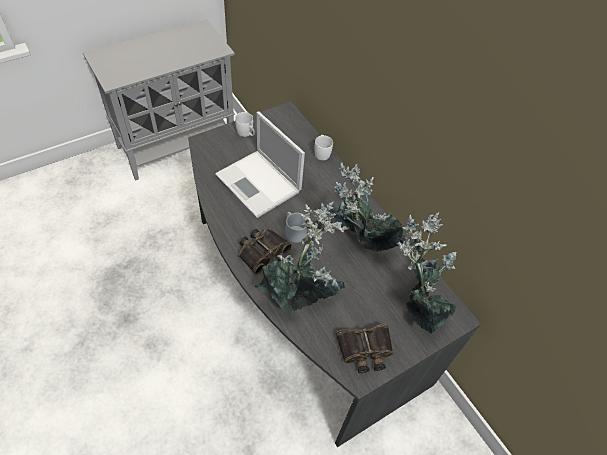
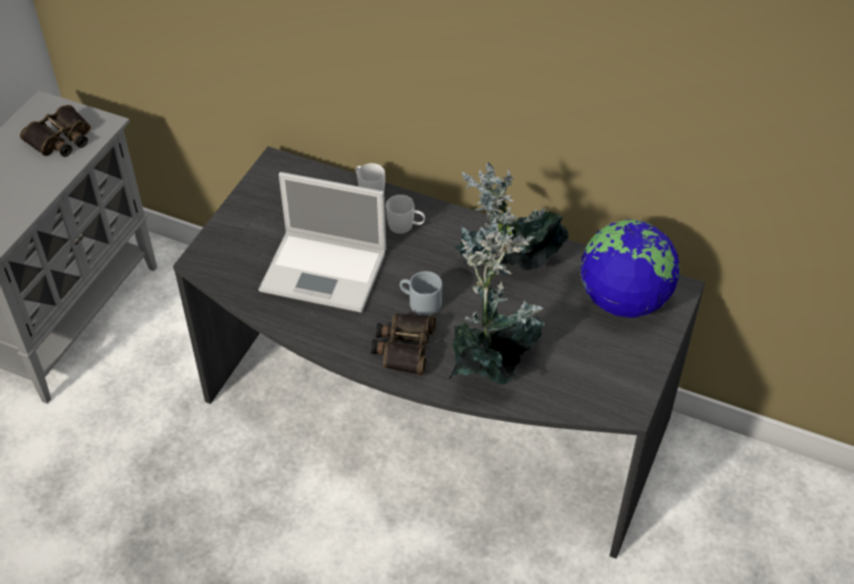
camera: 30 degrees left, 5 degrees down
white mug [235,112,255,137] -> white mug moved to [386,195,425,234]
binoculars [336,324,394,373] -> binoculars moved to [20,105,91,157]
potted plant [397,212,456,333] -> globe [580,219,680,318]

